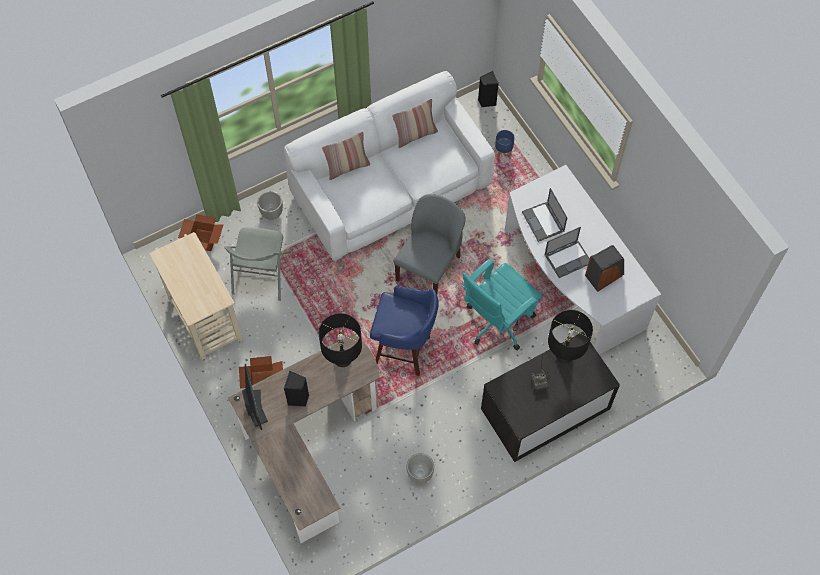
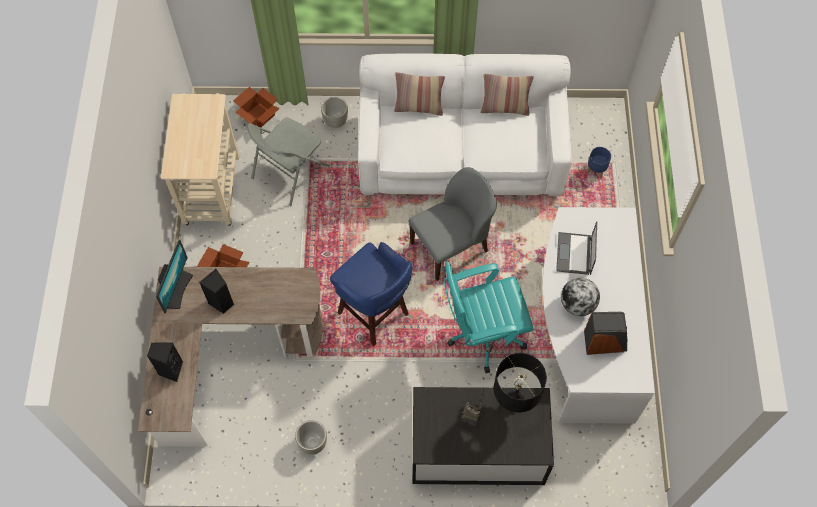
camera: 30 degrees right, 0 degrees up
black table lamp [319,313,362,367] -> none
black speaker [478,71,499,107] -> black speaker moved to [147,342,183,382]
laptop [545,227,590,278] -> globe [561,277,600,316]

